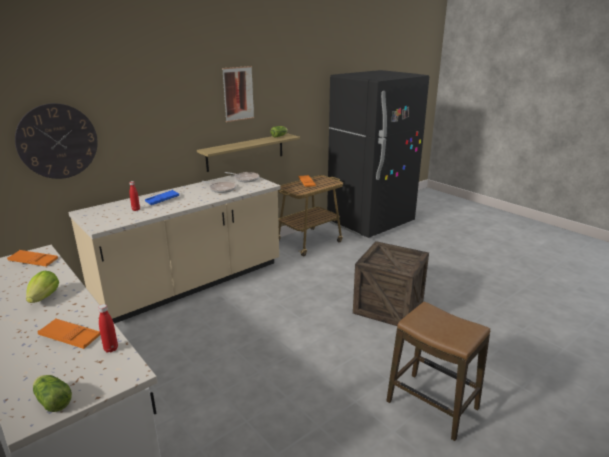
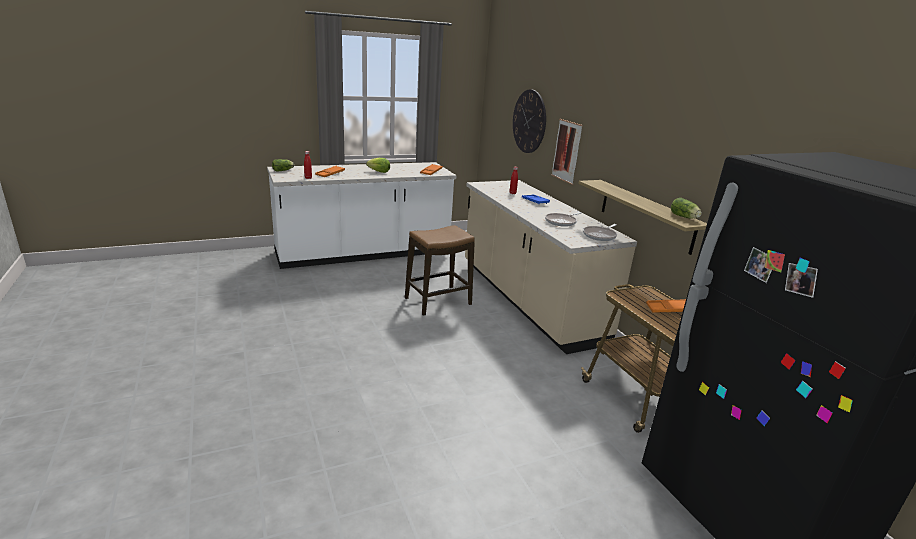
camera: 105 degrees right, 0 degrees up
picture [222,66,254,122] -> picture moved to [552,119,583,185]
crate [353,241,429,326] -> none
stool [386,302,490,441] -> stool moved to [405,225,475,316]

